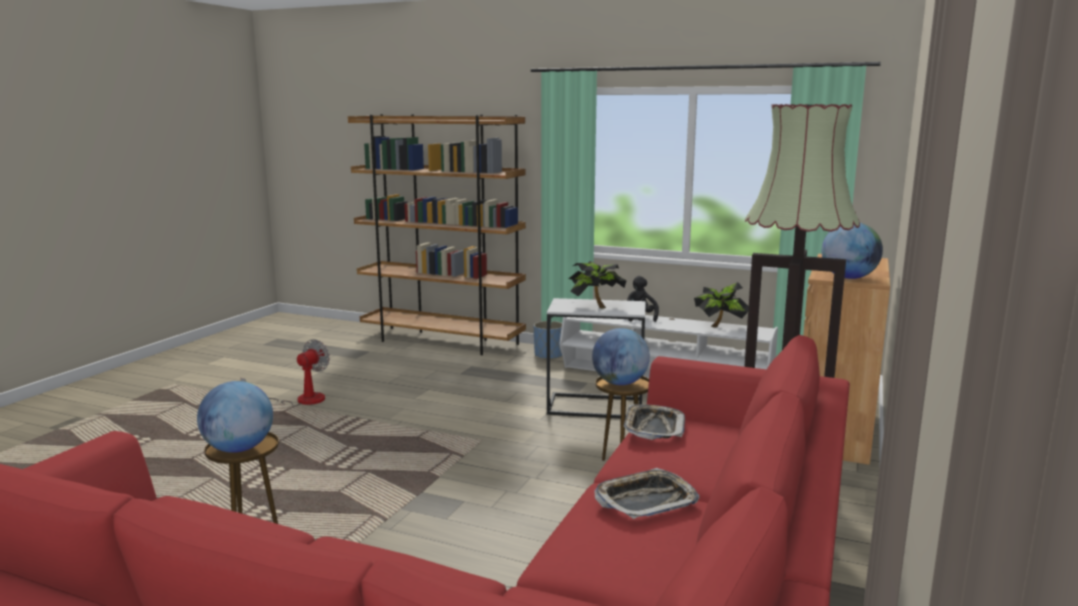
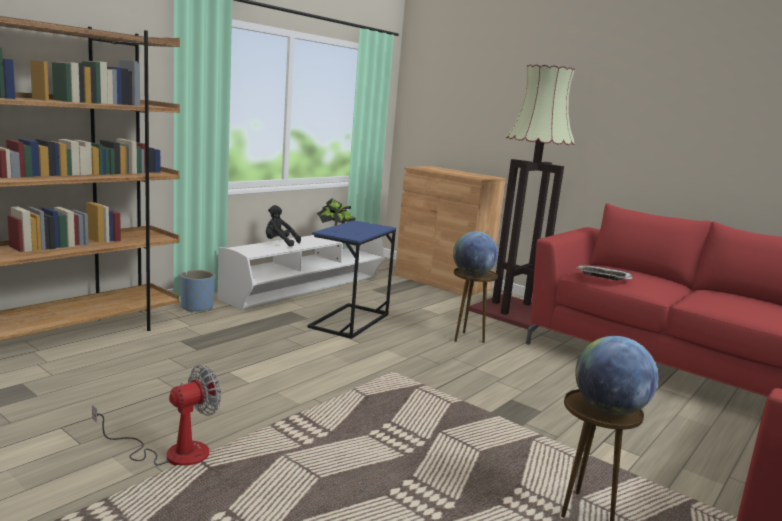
camera: 75 degrees left, 0 degrees up
fan [241,339,330,406] -> fan turned 90 degrees clockwise [92,365,221,466]
white side table [547,298,646,418] -> blue side table [308,220,396,339]
potted plant [568,261,627,308] -> none
tray [594,468,700,519] -> none
globe [822,223,883,279] -> none

